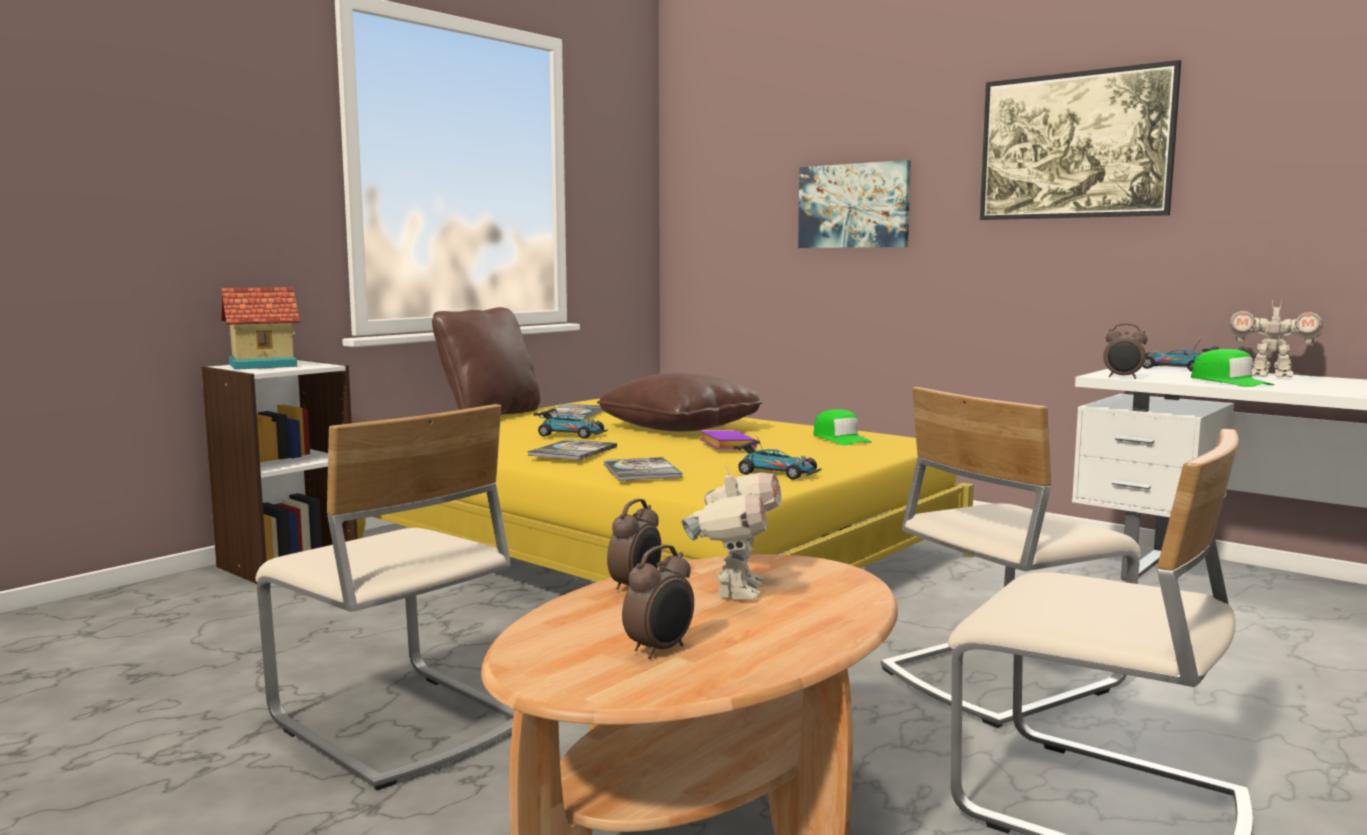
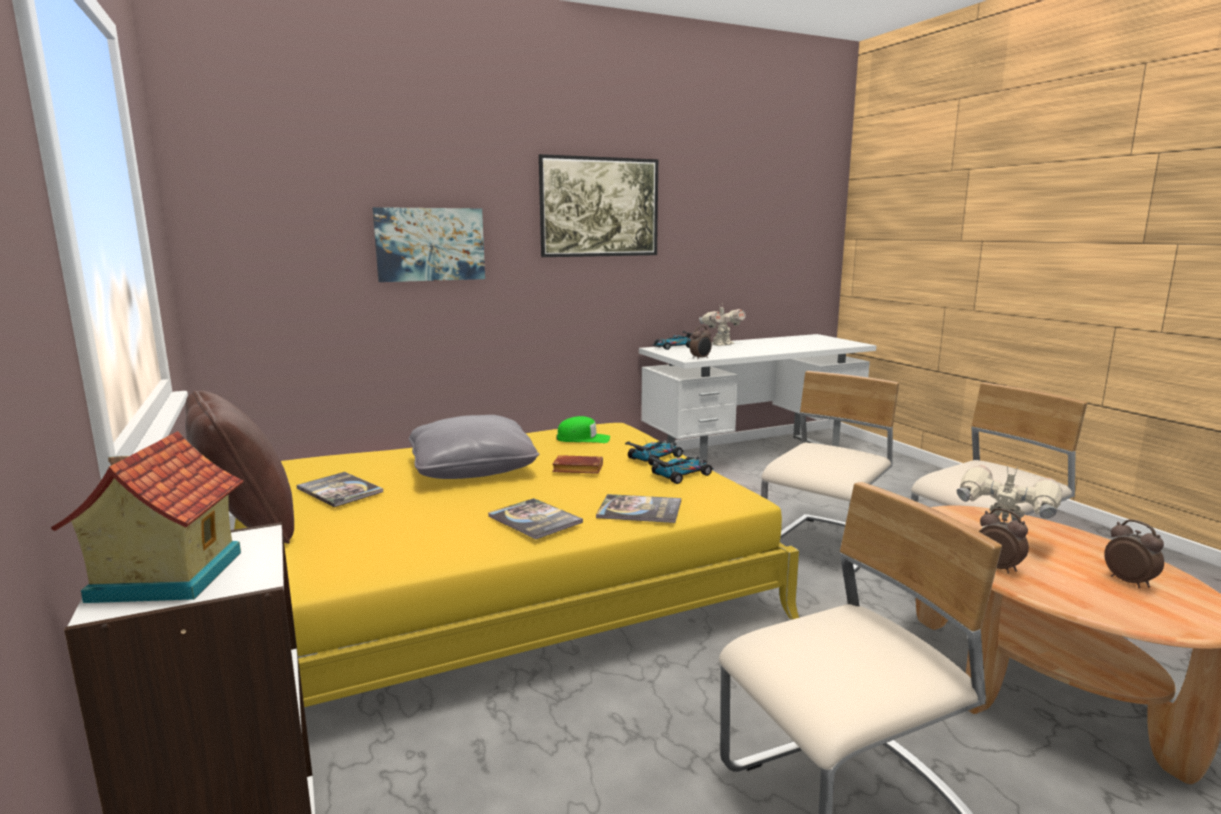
camera: 65 degrees left, 5 degrees up
toy car [533,404,608,439] -> toy car moved to [625,437,684,466]
brown pillow [597,373,763,431] -> grey pillow [409,415,540,479]
purple book [700,430,758,449] -> brown book [552,455,603,474]
beige chair [881,387,1141,728] -> beige chair turned 135 degrees counterclockwise [761,371,899,572]
green cap [1191,349,1275,387] -> none

